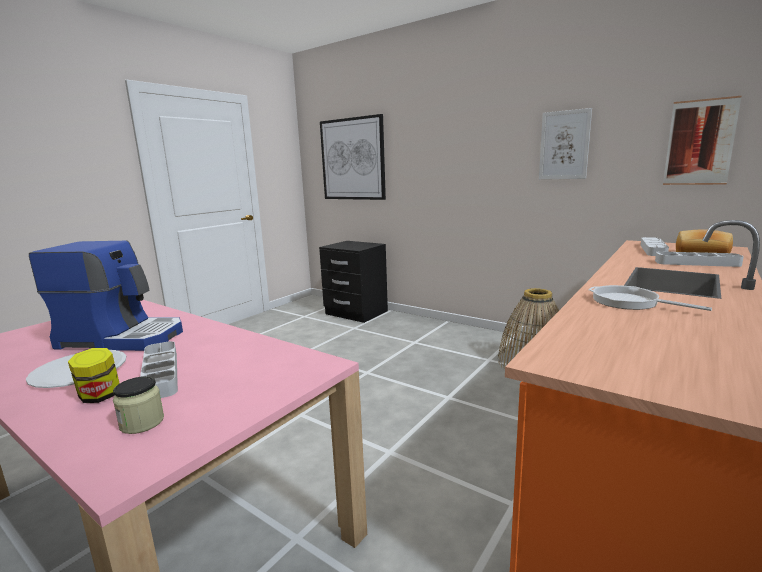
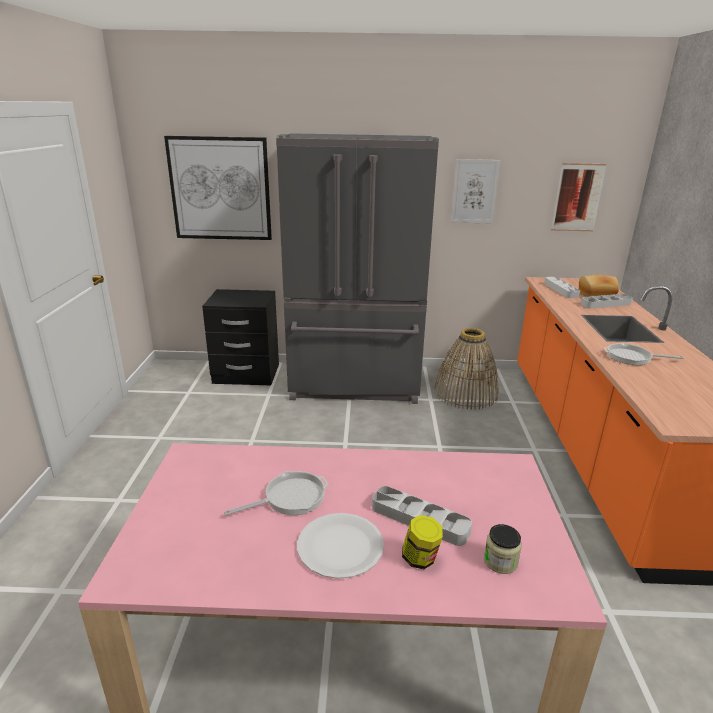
camera: 35 degrees left, 10 degrees up
coffee machine [29,241,183,351] -> frying pan [224,471,329,516]
none -> grey fridge [276,133,439,404]

